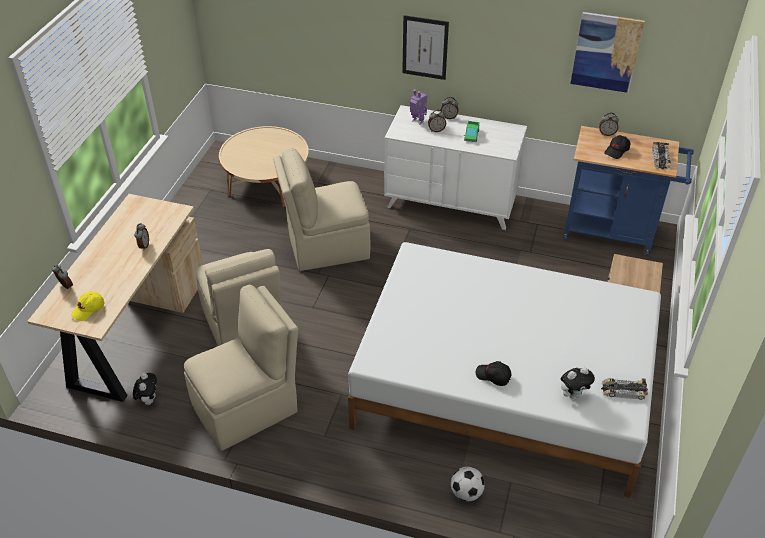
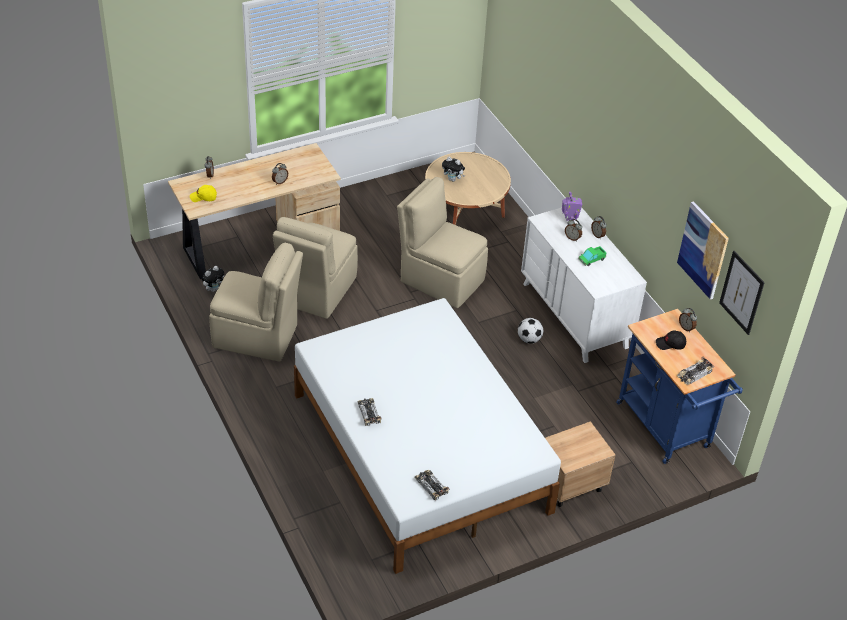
camera: 45 degrees right, 0 degrees up
picture [402,15,449,80] -> picture moved to [719,251,765,335]
football [451,467,485,501] -> football moved to [518,318,543,344]
black cap [476,361,512,386] -> toy car [358,398,382,426]
plush toy [561,367,595,399] -> plush toy moved to [442,157,465,182]

